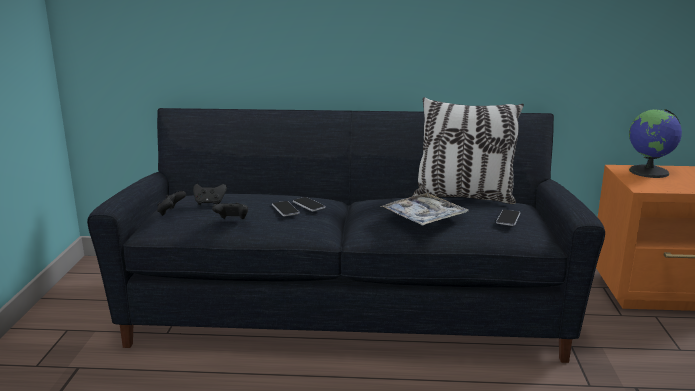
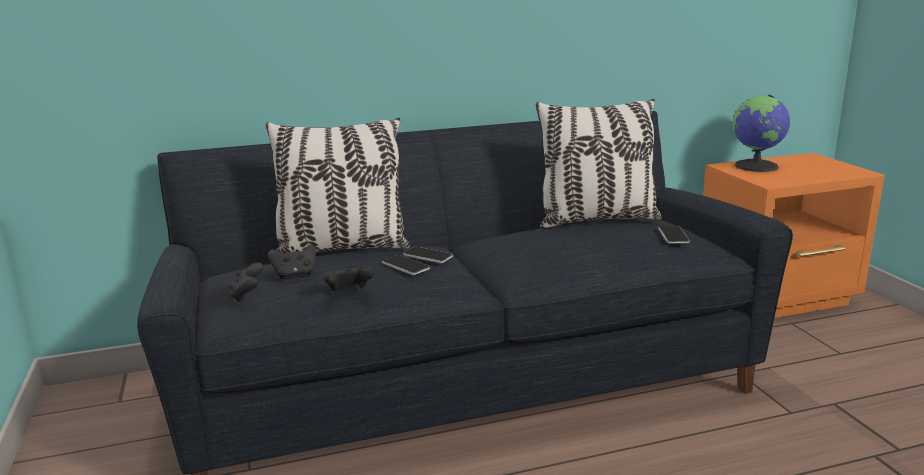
camera: 20 degrees left, 0 degrees up
tray [381,193,468,226] -> none
none -> pillow [266,118,410,253]

